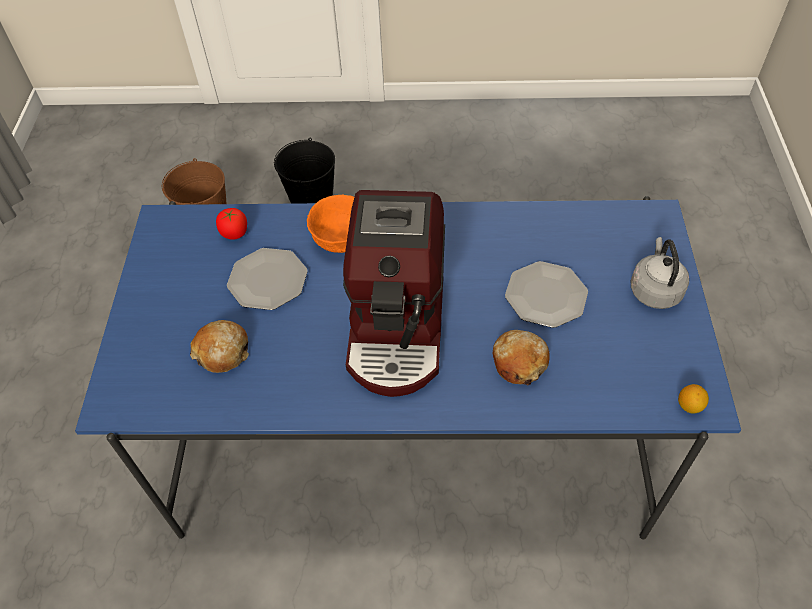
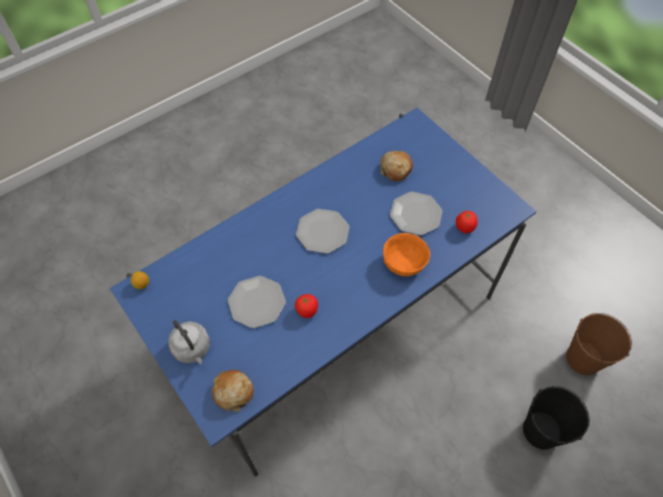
camera: 140 degrees right, 5 degrees up
coffee machine [343,190,445,397] -> plate [296,209,349,254]
bread [493,330,550,385] -> bread moved to [212,370,254,412]
none -> tomato [295,294,318,318]

